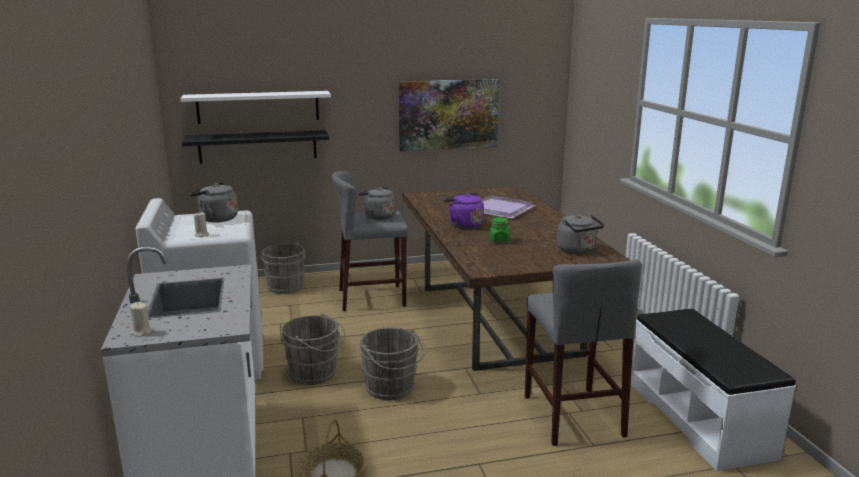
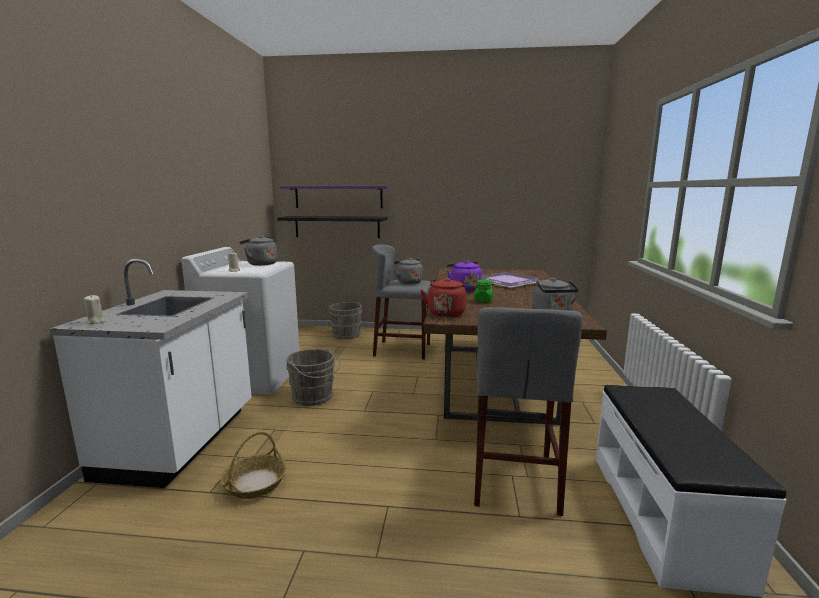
camera: 20 degrees right, 5 degrees down
white shelf [180,91,331,124] -> purple shelf [280,186,390,208]
grey bucket [360,327,426,400] -> none
picture [398,79,499,151] -> none
none -> red kettle [420,278,467,317]

